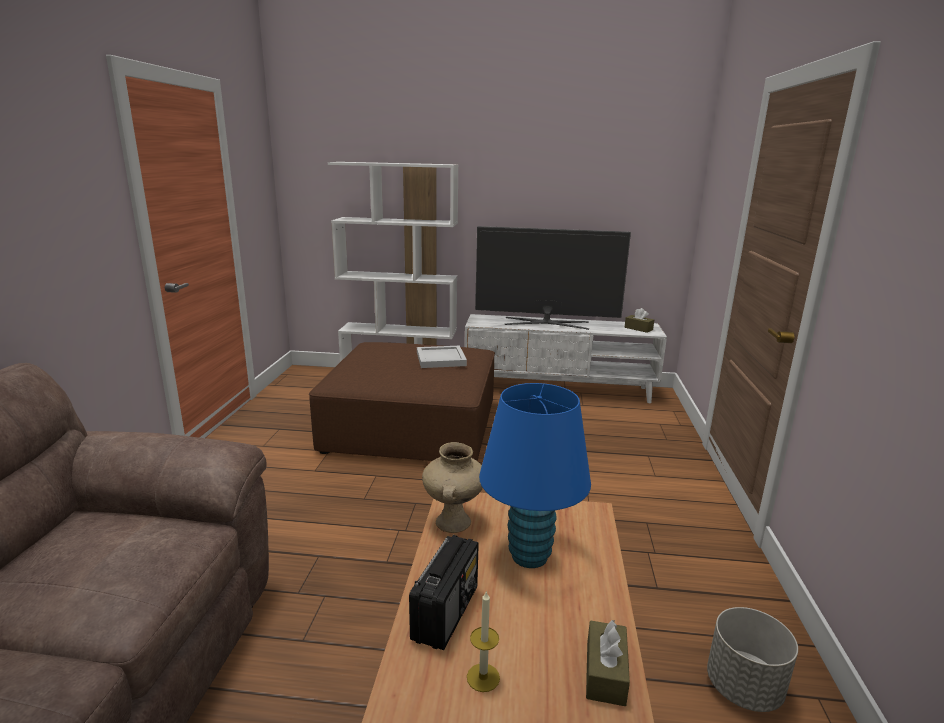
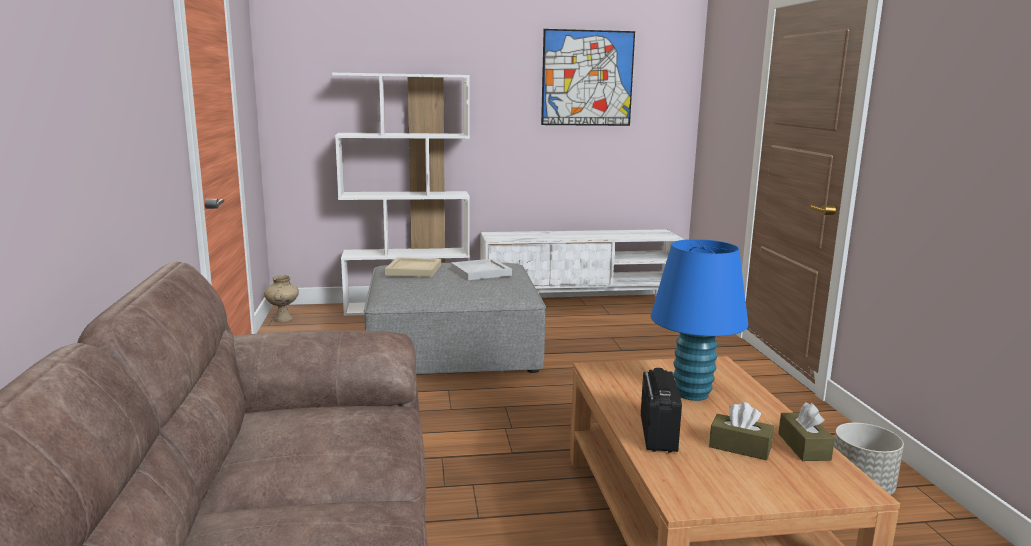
camera: 15 degrees left, 5 degrees down
brown ottoman [309,342,495,461] -> grey ottoman [364,263,546,374]
beige vase [422,442,483,533] -> beige vase moved to [264,275,299,322]
candle [467,590,500,692] -> none
television [475,226,631,330] -> none
brown tissue box [625,308,654,333] -> brown tissue box moved to [709,402,774,460]
none -> beige tray [385,257,441,277]
none -> picture [541,29,635,126]

